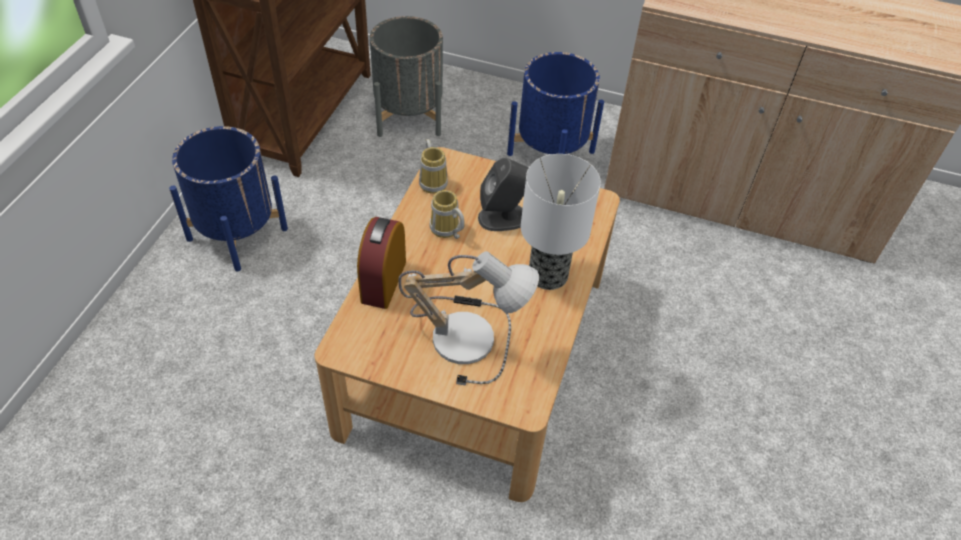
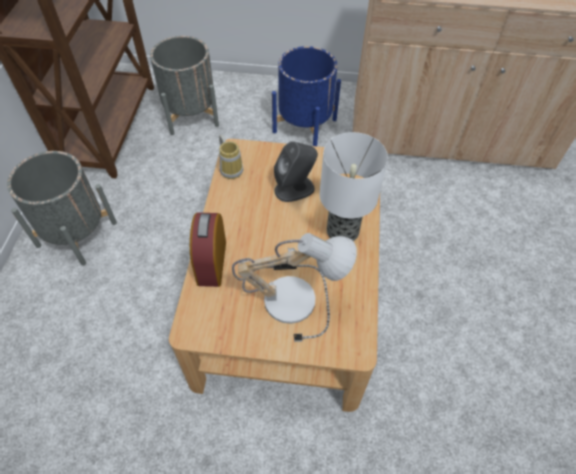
camera: 10 degrees left, 5 degrees up
blue planter [169,126,288,271] -> grey planter [7,151,117,266]
mug [429,190,465,239] -> none

